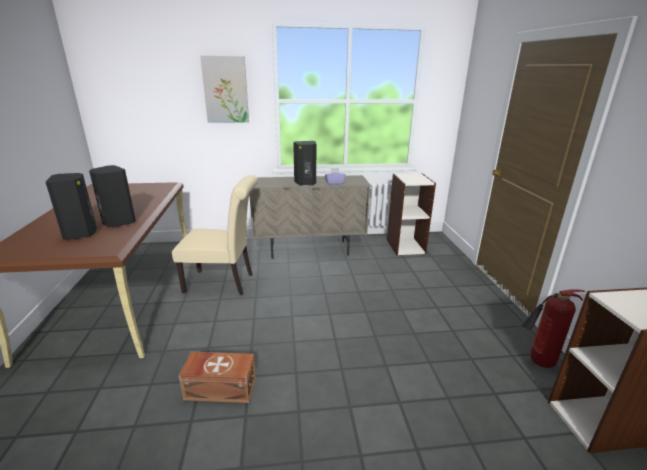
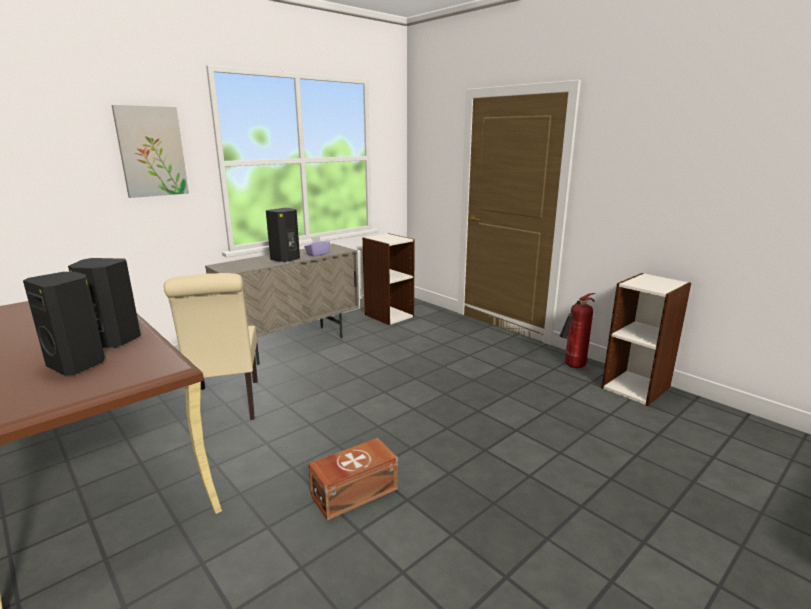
camera: 35 degrees left, 5 degrees down
beige chair [172,175,258,295] -> beige chair turned 105 degrees clockwise [164,273,258,420]

